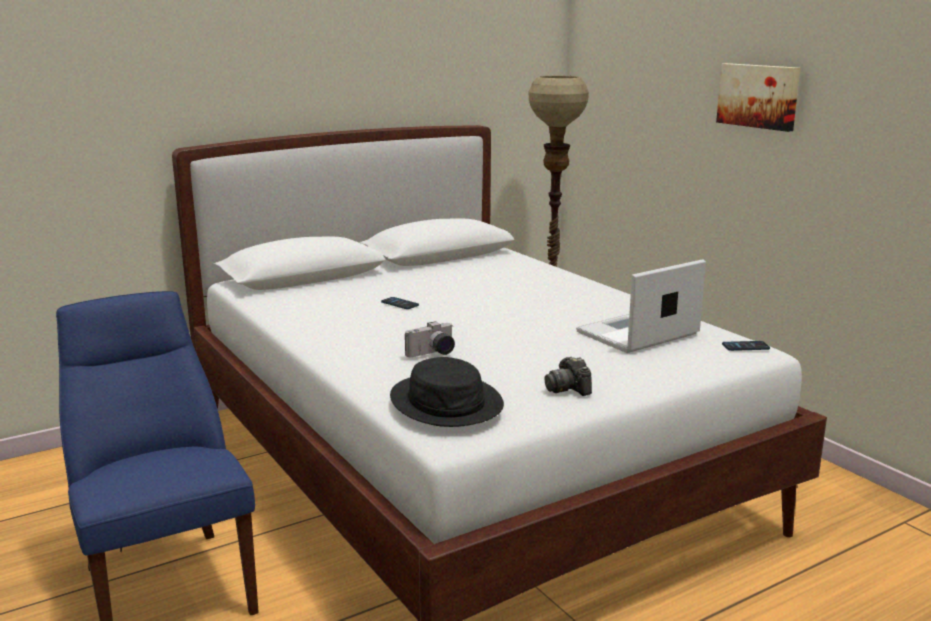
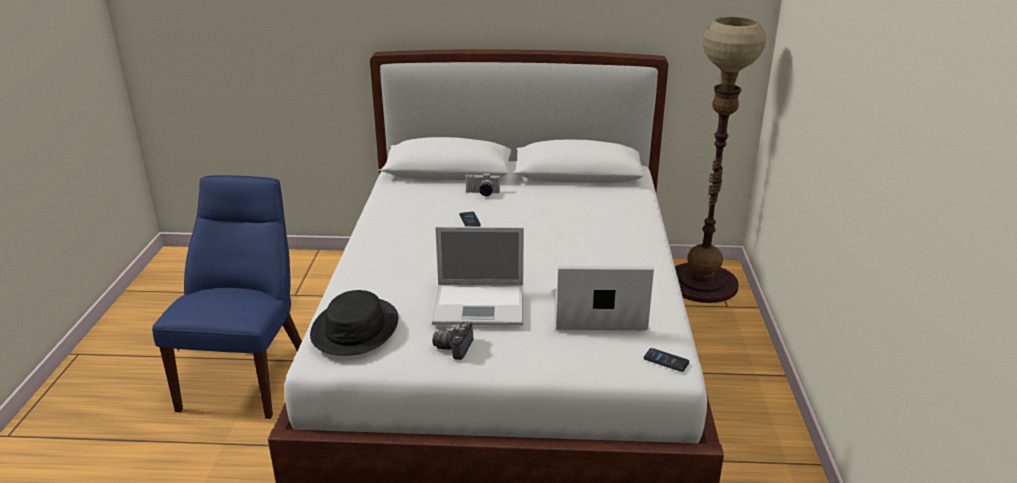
camera: 35 degrees right, 10 degrees up
camera [405,321,455,357] -> camera moved to [465,173,500,196]
picture [716,63,800,132] -> none
none -> laptop [432,226,524,325]

